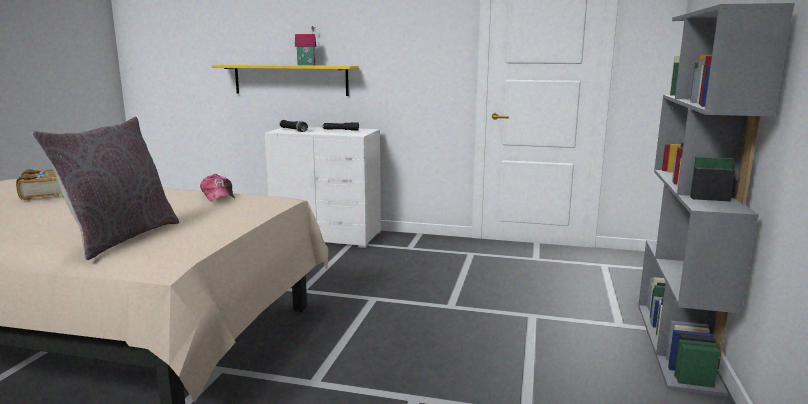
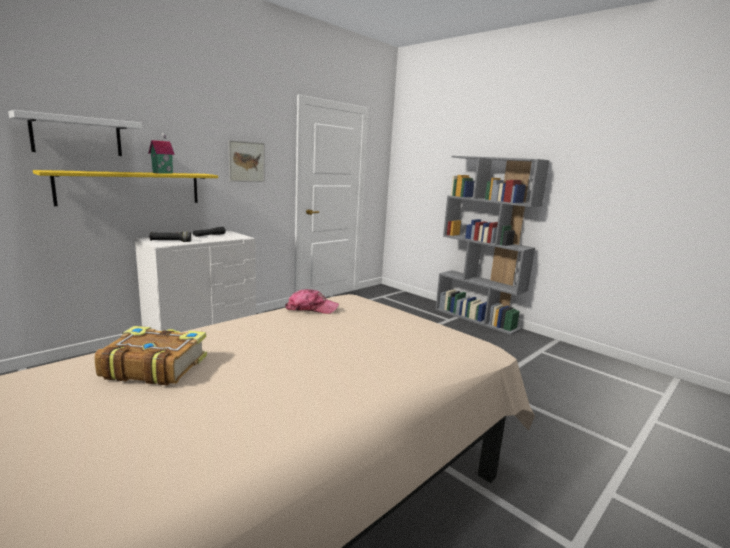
camera: 60 degrees left, 0 degrees up
grey pillow [32,117,179,260] -> none
none -> white shelf [8,110,142,156]
none -> picture [228,140,265,182]

